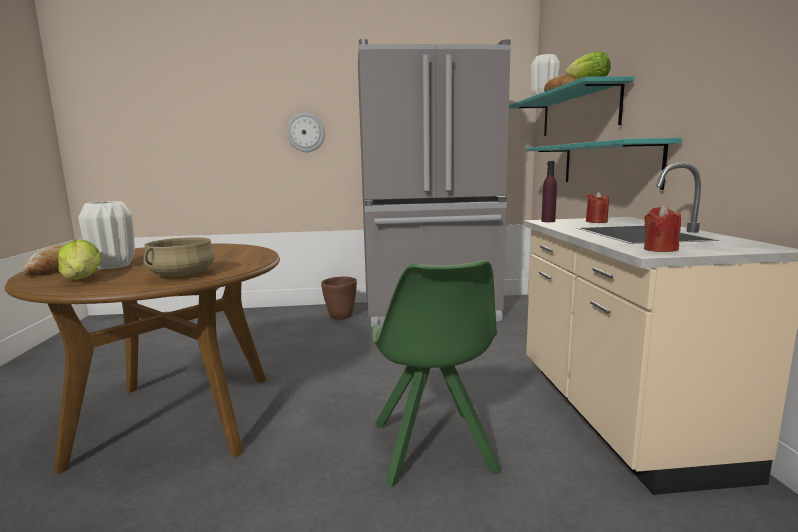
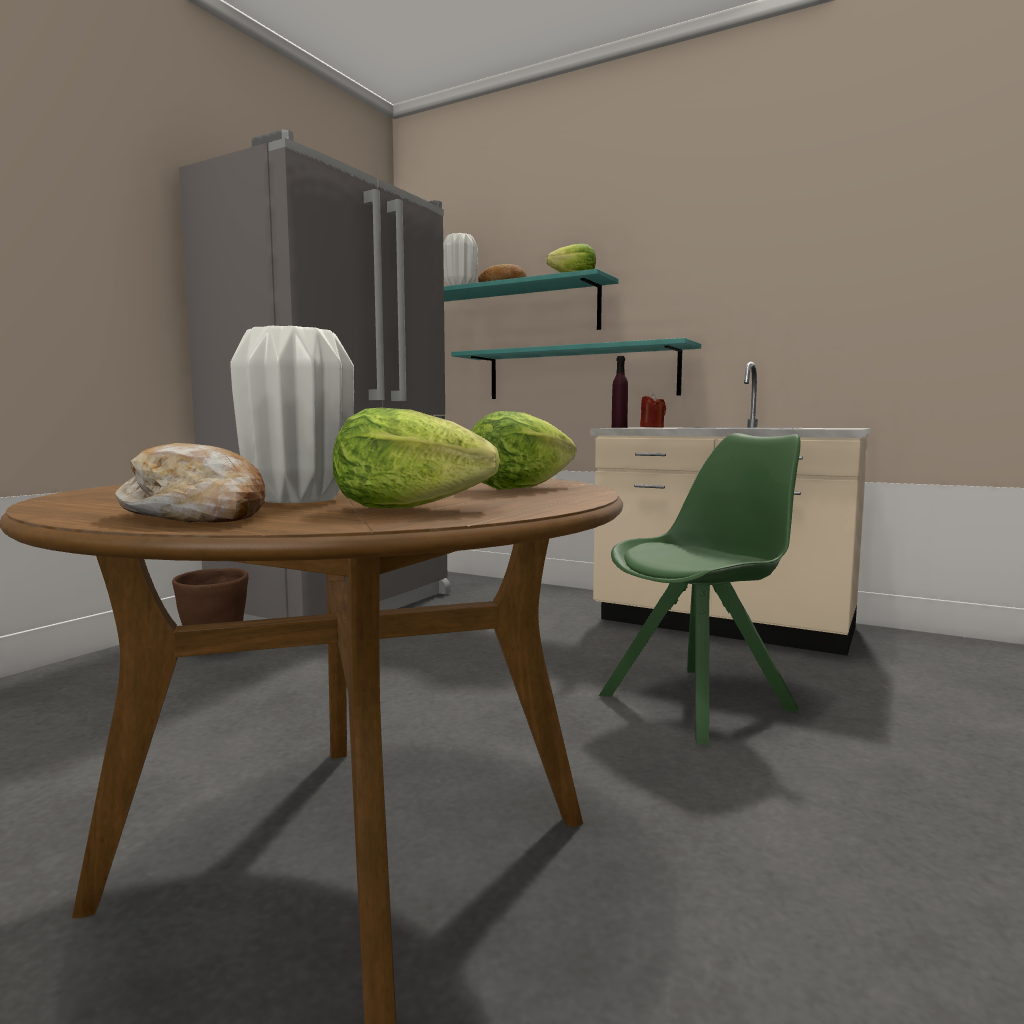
camera: 55 degrees left, 5 degrees down
beige cooking pot [144,237,215,276] -> lettuce [471,411,576,490]
wall clock [287,113,325,152] -> none
green chair [371,260,502,487] -> green chair turned 60 degrees counterclockwise [599,433,801,745]
red candle [644,205,681,252] -> none

